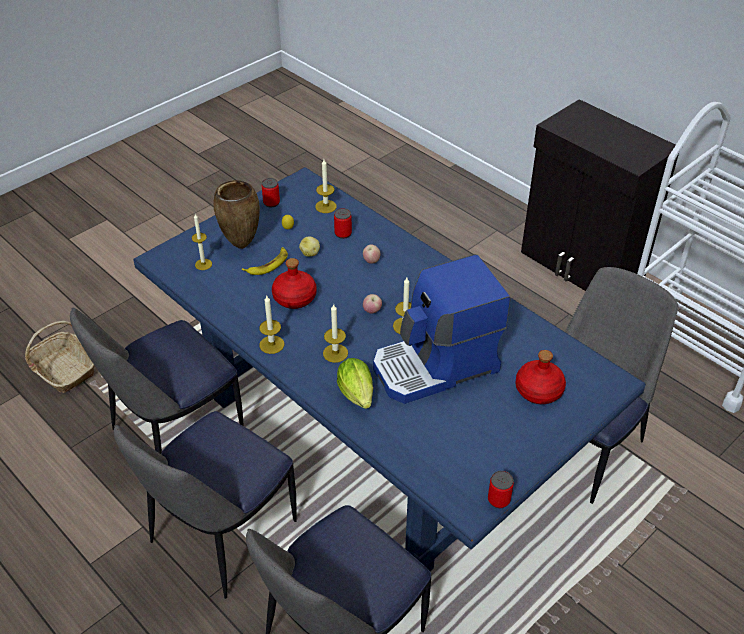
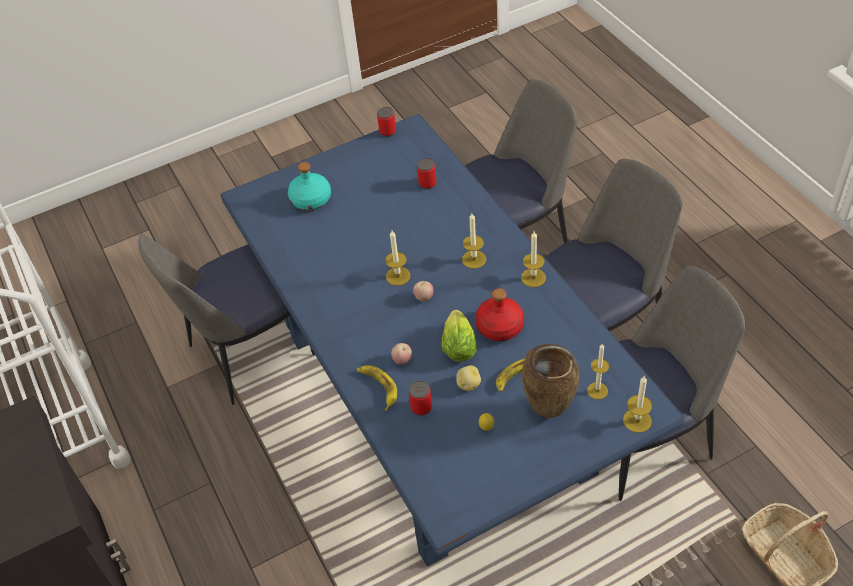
camera: 160 degrees left, 5 degrees up
can [261,178,280,208] -> can moved to [417,158,436,189]
candle [315,160,337,213] -> candle moved to [623,376,652,433]
lettuce [337,358,373,409] -> lettuce moved to [442,310,477,362]
coffee machine [373,254,510,404] -> none
red bottle [516,350,566,404] -> turquoise bottle [288,162,331,211]
none -> banana [357,365,397,411]

